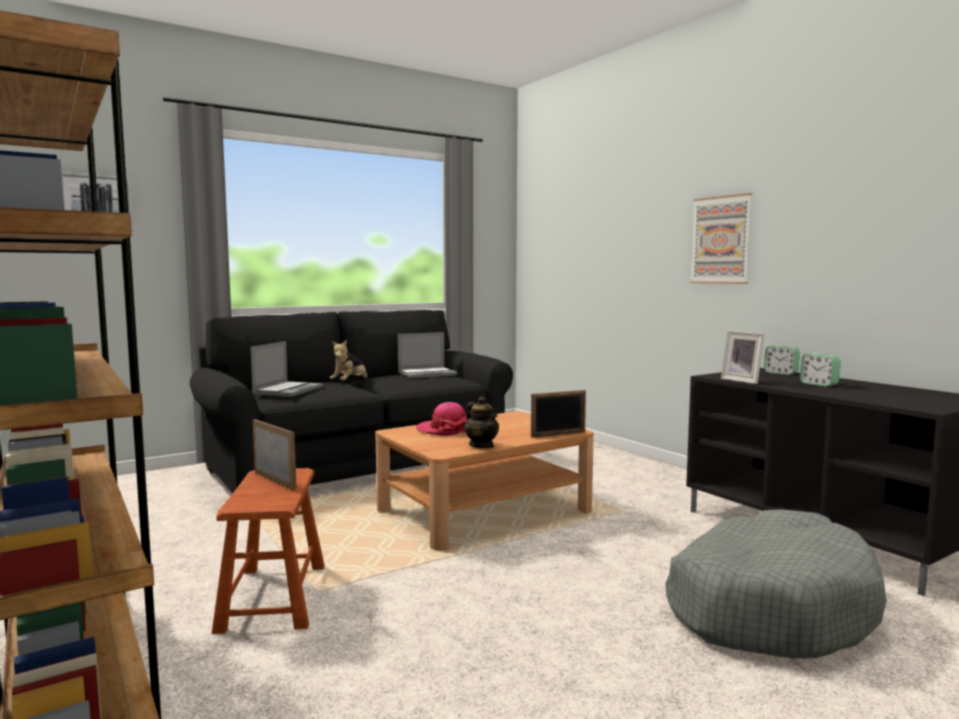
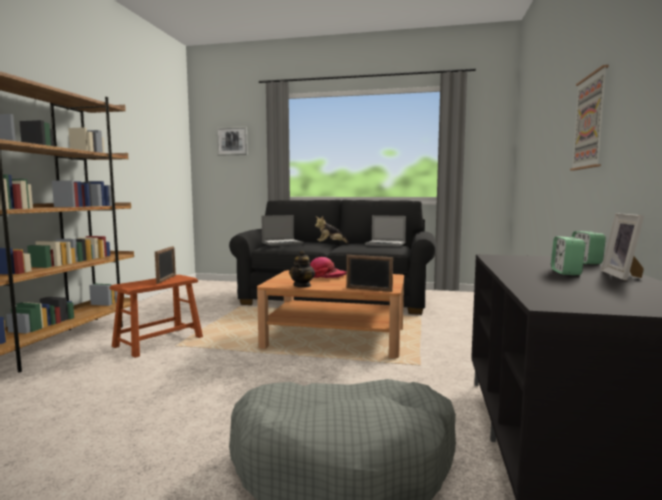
camera: 45 degrees right, 0 degrees up
picture frame [721,331,765,384] -> picture frame moved to [601,213,644,281]

